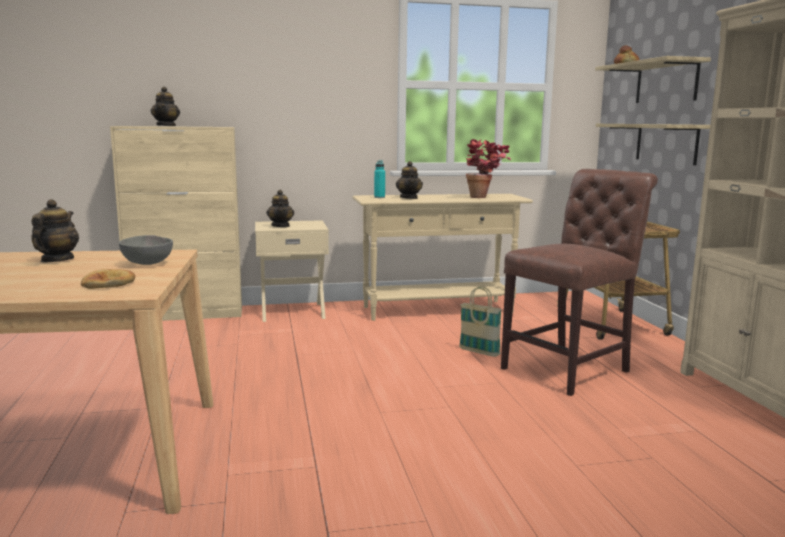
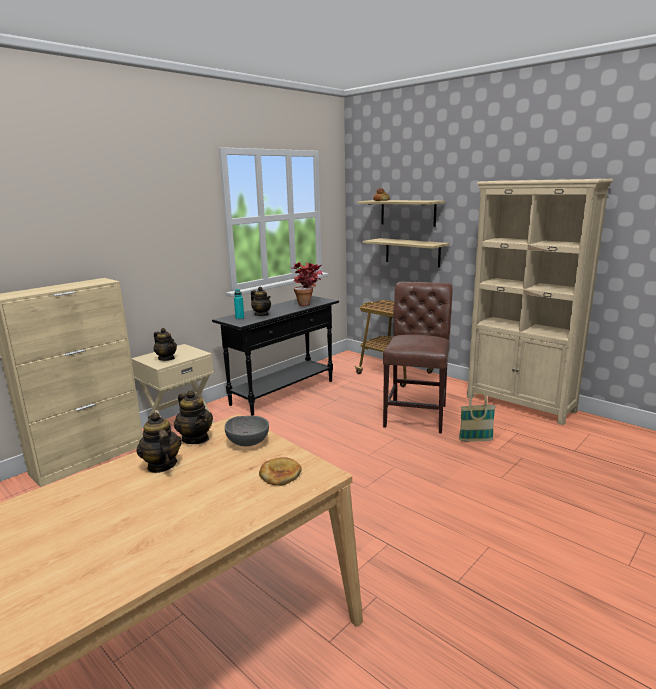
camera: 35 degrees left, 5 degrees up
teapot [151,87,180,126] -> teapot moved to [174,390,213,444]
beige console table [352,194,533,321] -> black console table [212,296,339,416]
basket [459,286,502,357] -> basket moved to [459,391,495,441]

